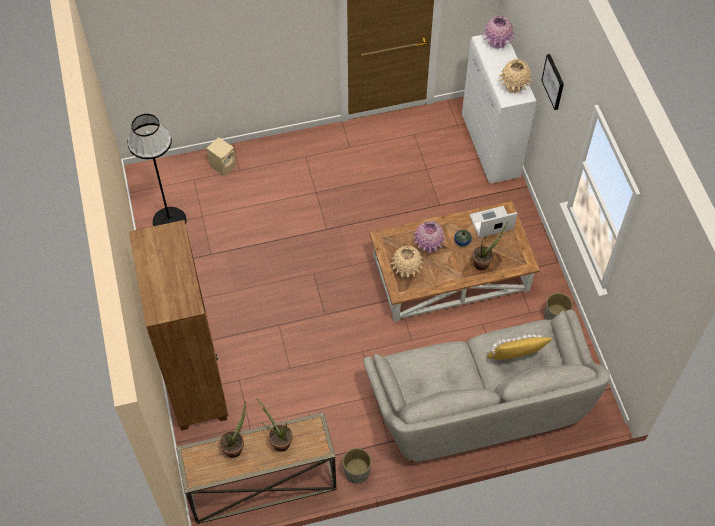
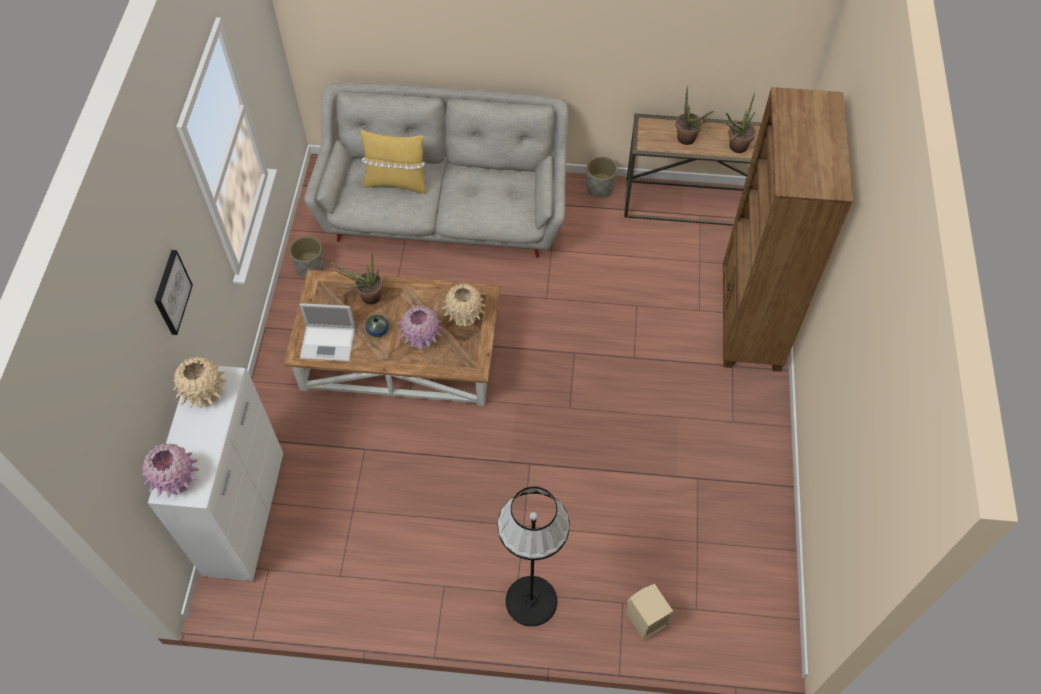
camera: 160 degrees left, 0 degrees up
black floor lamp [127,114,186,226] -> black floor lamp moved to [497,487,570,627]

